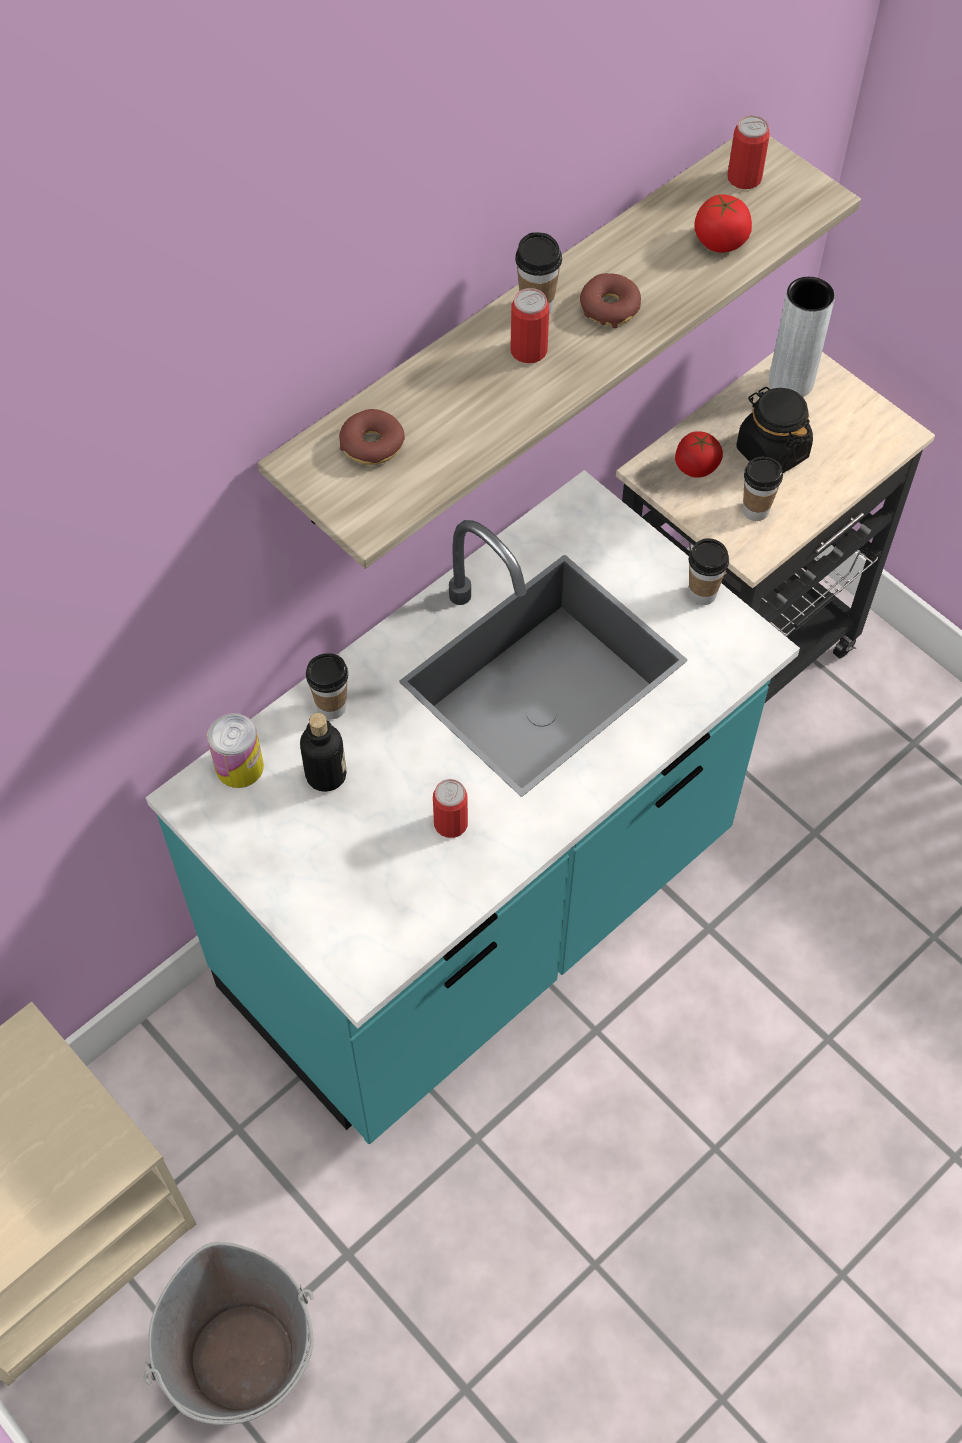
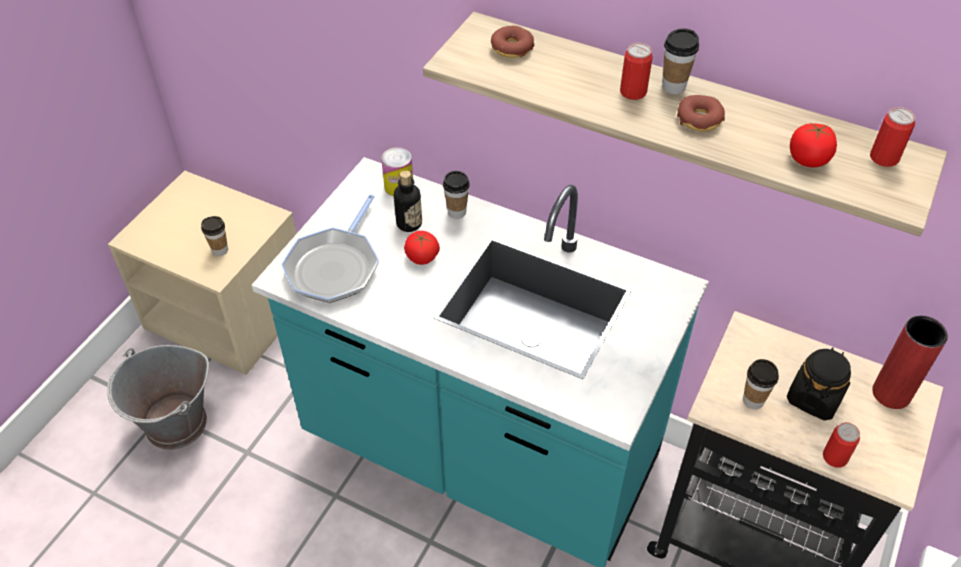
camera: 70 degrees right, 10 degrees down
can [433,779,468,838] -> can moved to [823,422,860,468]
tomato [675,431,723,478] -> tomato moved to [404,231,440,265]
cup [689,538,729,605] -> cup moved to [201,216,228,256]
grey vase [769,277,835,397] -> red vase [872,316,948,409]
none -> frying pan [282,194,379,303]

